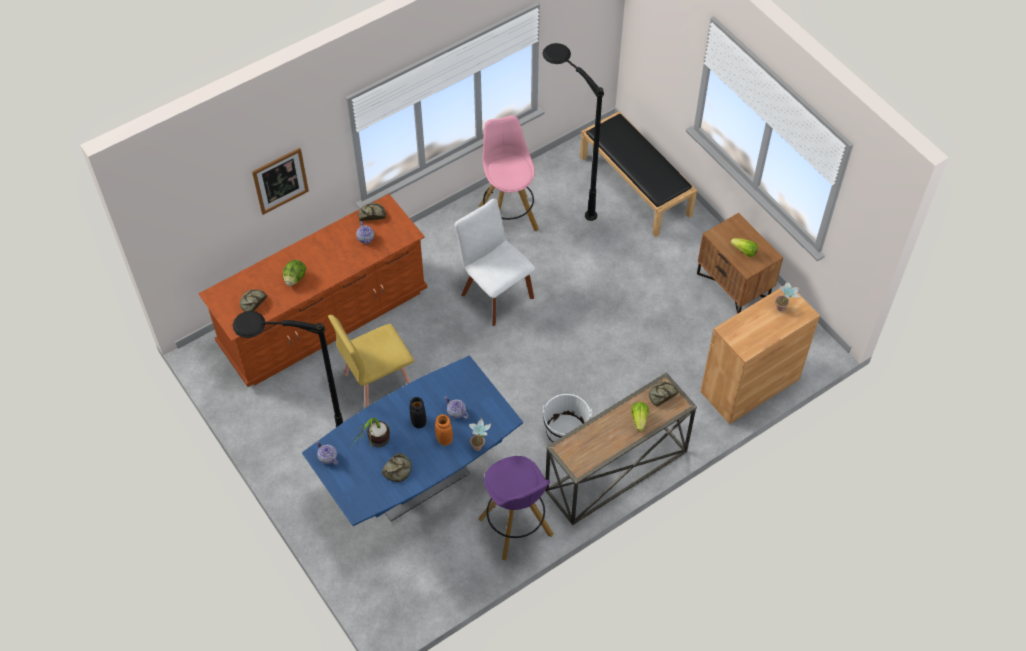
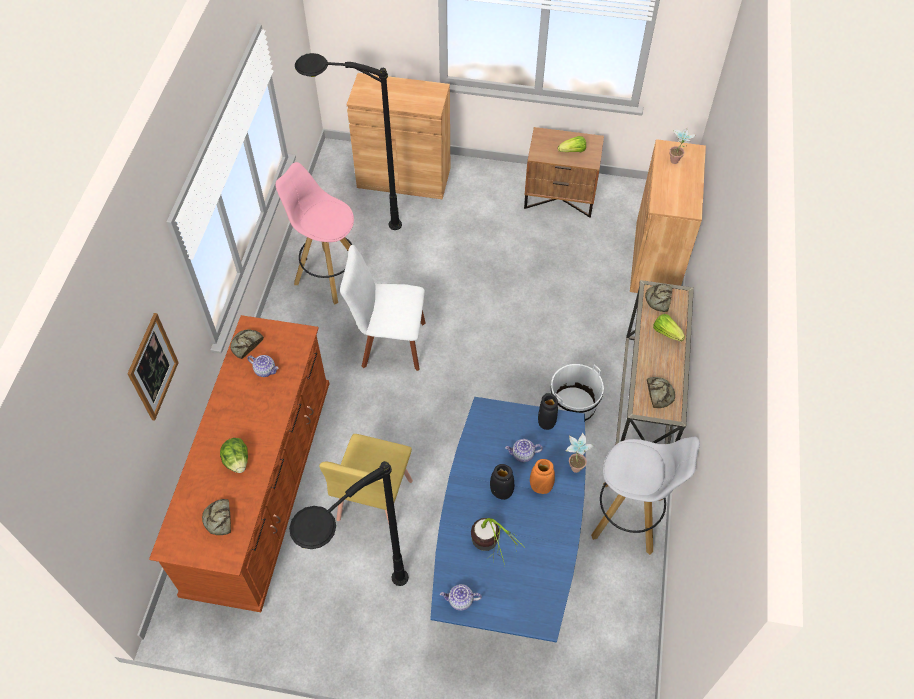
camera: 45 degrees left, 0 degrees up
bread [382,453,412,482] -> bread moved to [647,377,675,408]
purple stool [478,456,554,560] -> white stool [591,437,700,555]
black bench [580,111,697,237] -> brown cabinet [347,73,450,199]
none -> black vase [538,393,558,430]

